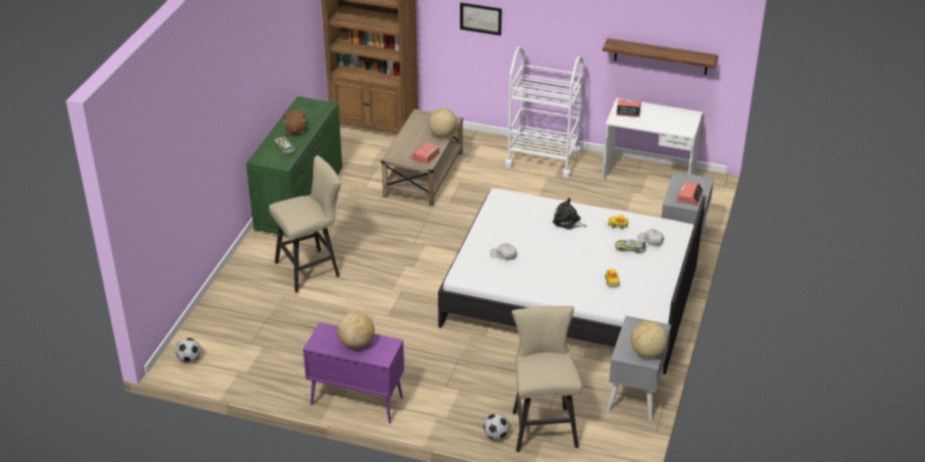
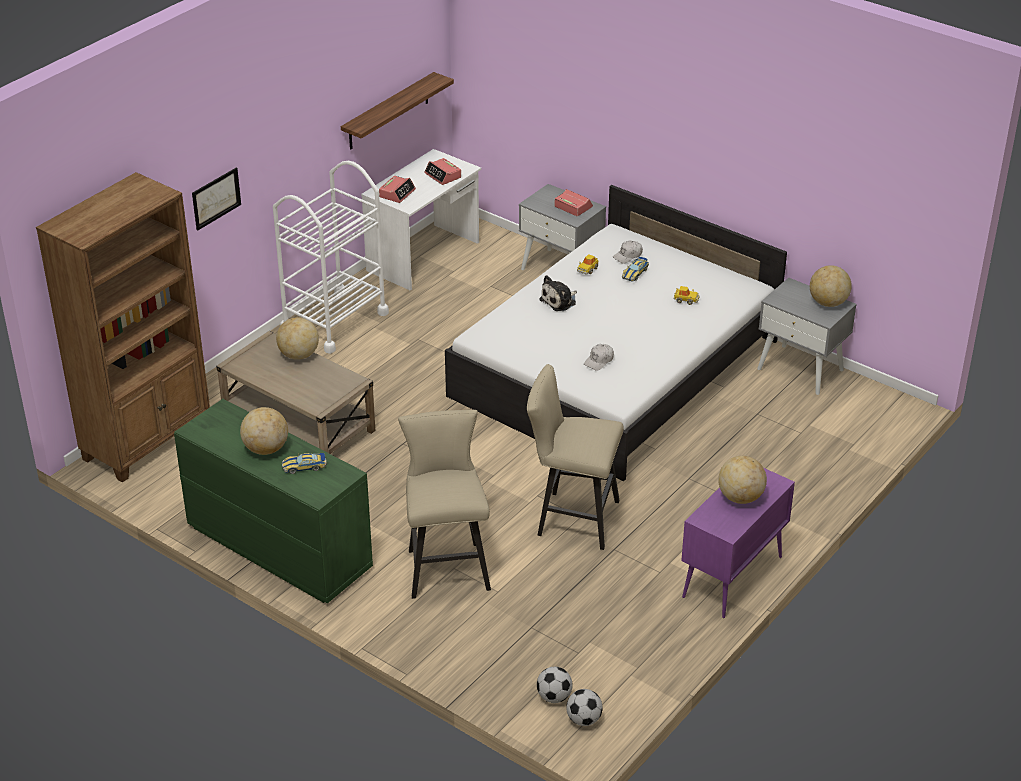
camera: 70 degrees left, 0 degrees up
brown plush toy [283,110,306,135] -> globe [240,407,288,455]
alarm clock [410,142,439,164] -> alarm clock moved to [424,158,461,185]
football [483,413,510,440] -> football moved to [537,667,573,703]
beige stool [512,306,582,452] -> beige stool moved to [527,364,624,550]

